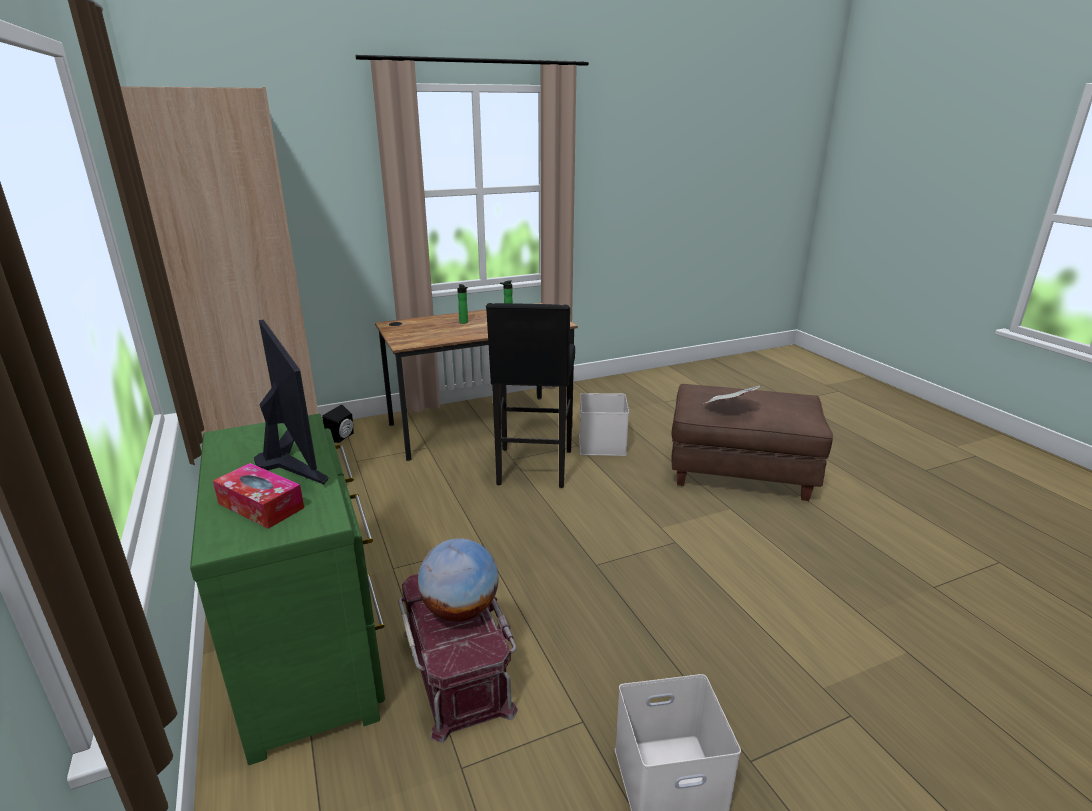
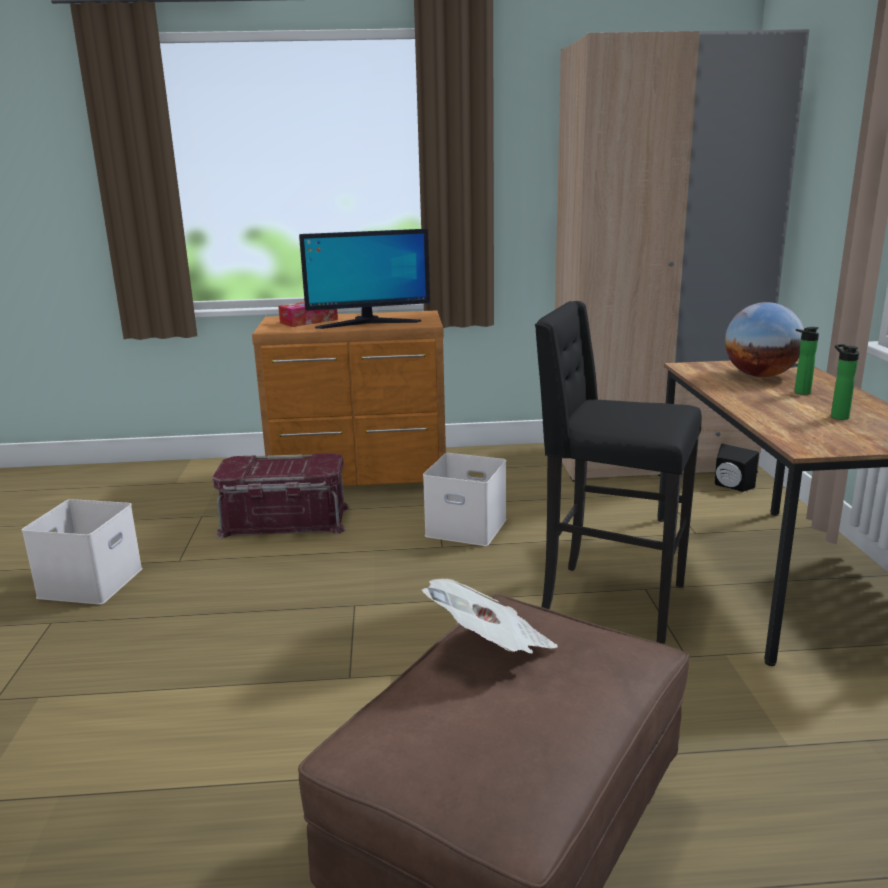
camera: 110 degrees right, 5 degrees down
green dresser [190,414,385,765] -> brown dresser [252,310,446,486]
globe [418,538,499,621] -> globe moved to [725,302,804,377]
white storage box [579,393,629,456] -> white storage box moved to [423,453,507,546]

